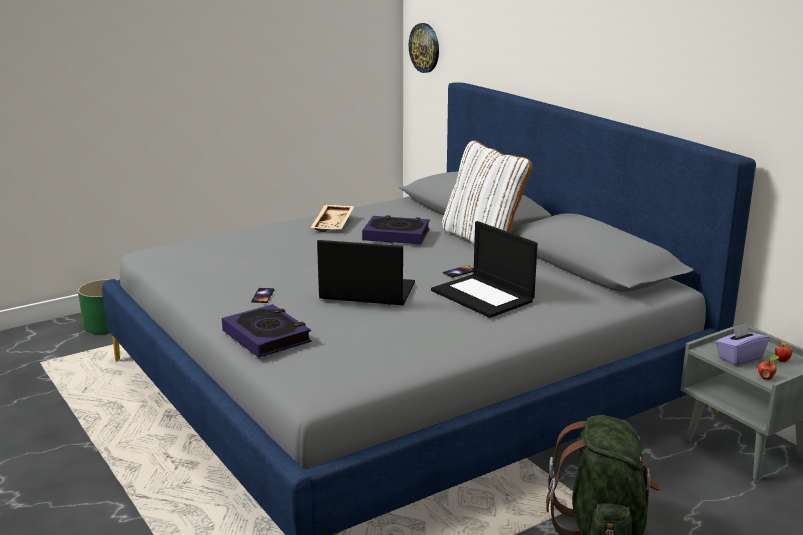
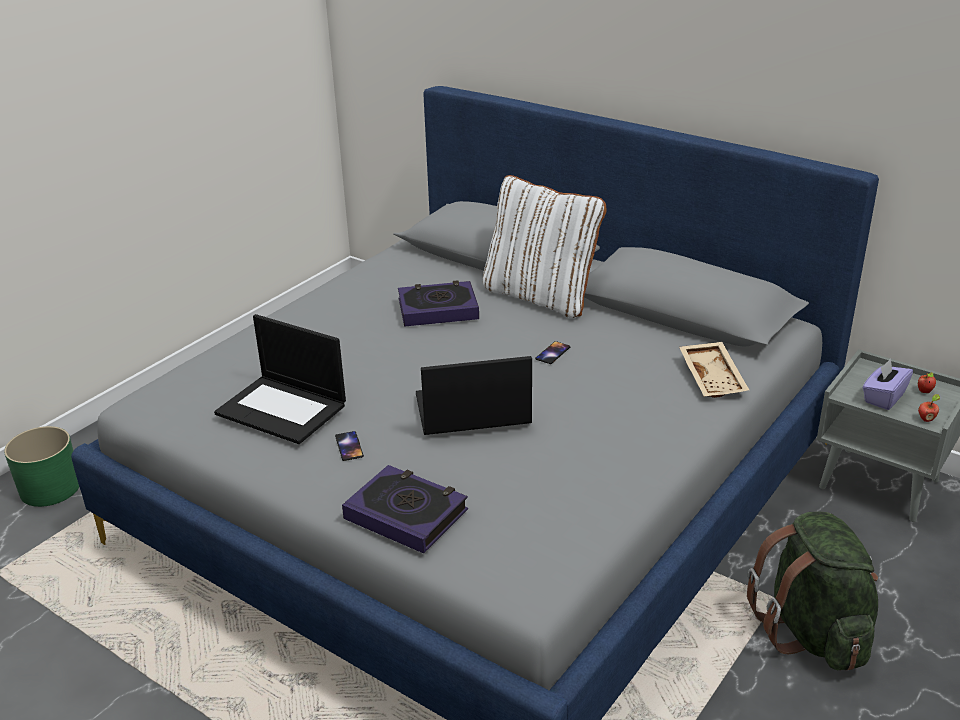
camera: 20 degrees left, 10 degrees up
beige tray [310,205,354,232] -> beige tray moved to [679,342,749,398]
wall clock [409,23,439,73] -> none
laptop [431,221,538,318] -> laptop moved to [214,314,346,444]

